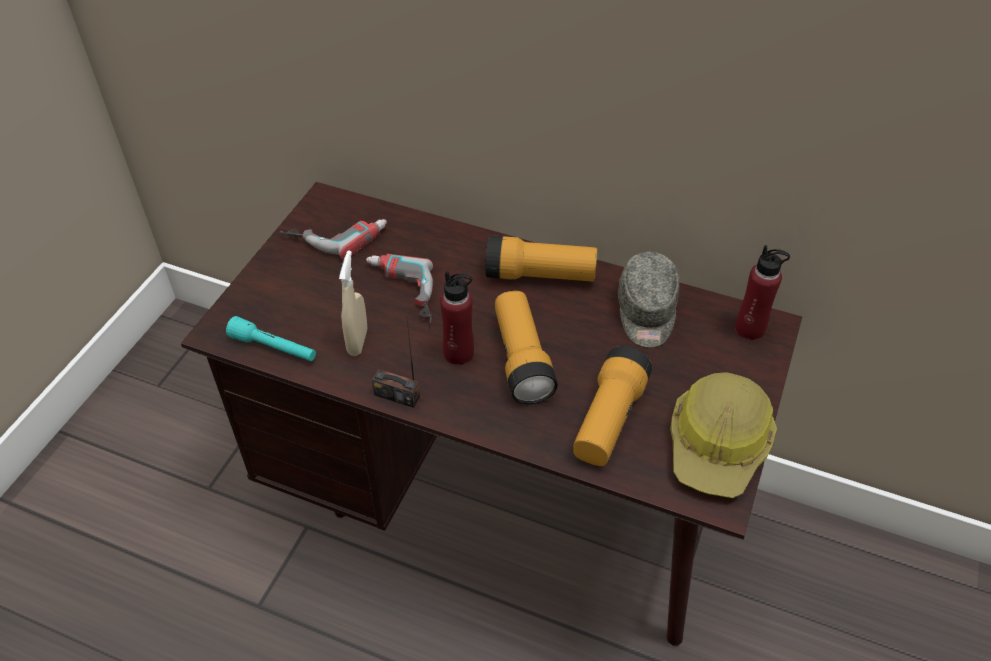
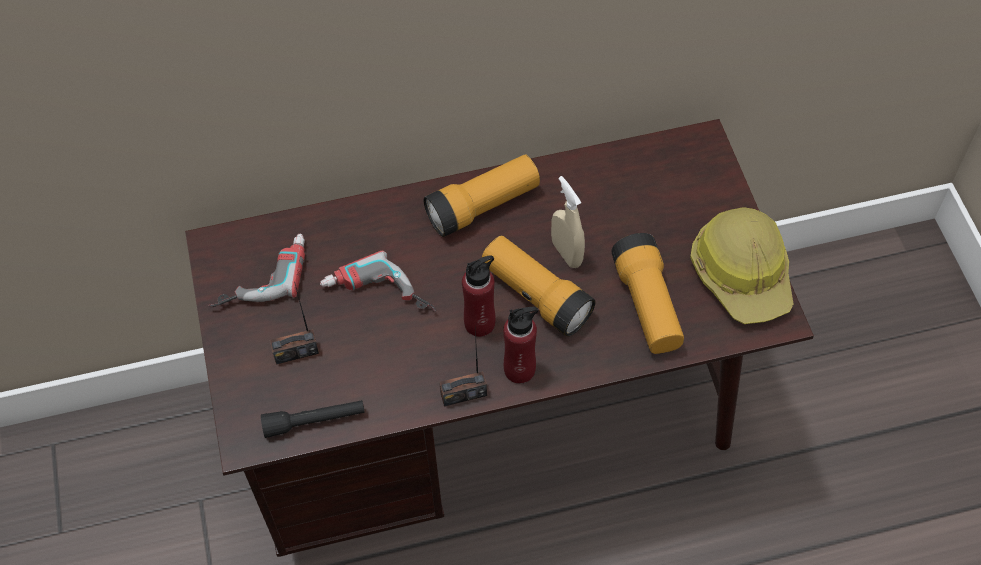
camera: 35 degrees left, 10 degrees up
turquoise flashlight [226,316,316,362] -> black flashlight [261,400,365,438]
beige spray bottle [339,250,367,356] -> beige spray bottle moved to [551,176,585,268]
grey cap [618,252,679,348] -> none
red bottle [735,245,790,340] -> red bottle moved to [503,307,538,384]
none -> radio [270,281,319,365]

